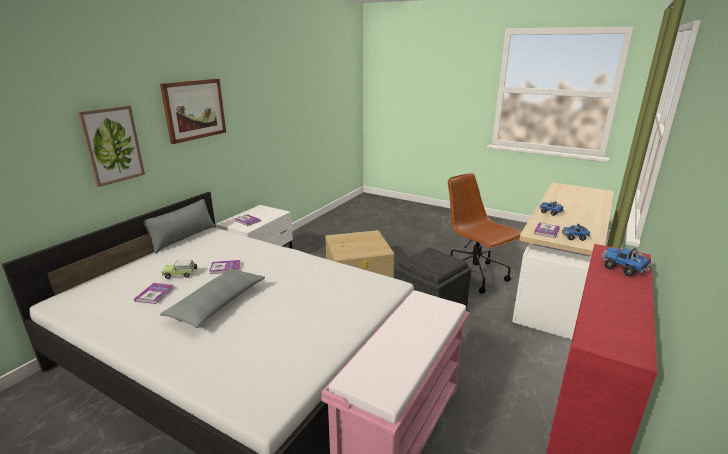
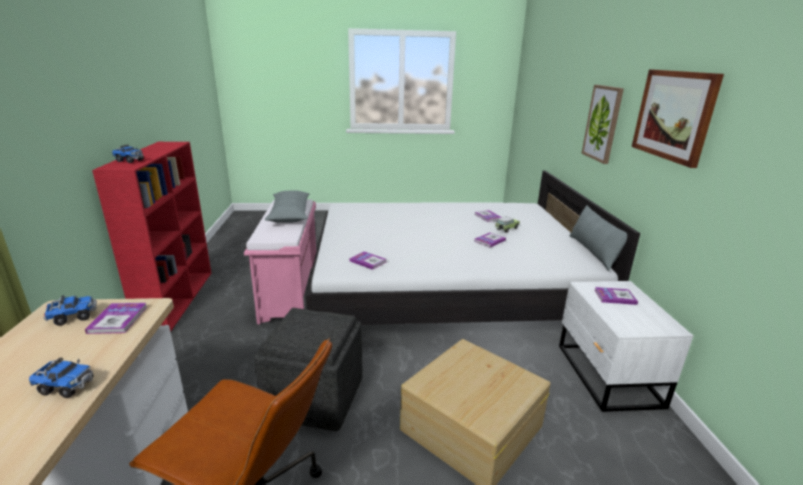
camera: 145 degrees right, 0 degrees up
grey pillow [160,268,265,328] -> grey pillow moved to [265,190,309,222]
none -> book [349,251,386,270]

